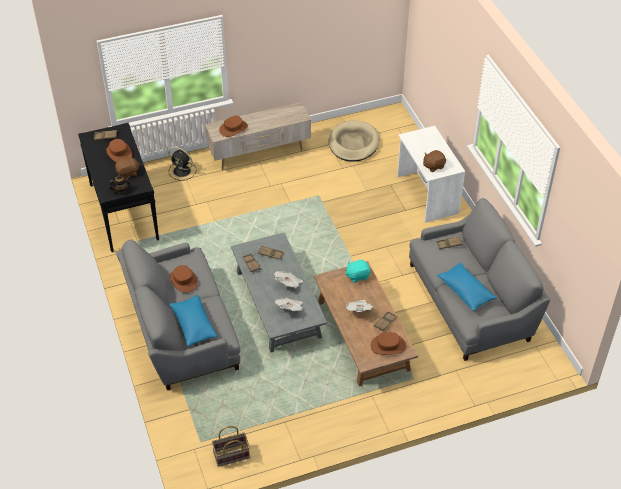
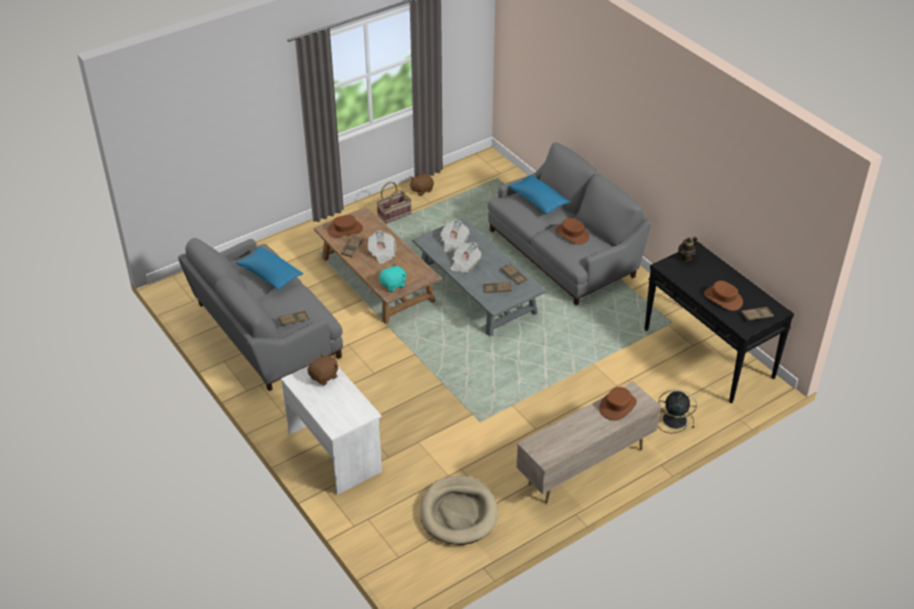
camera: 165 degrees right, 5 degrees down
brown plush toy [115,156,140,179] -> brown plush toy moved to [410,173,434,196]
basket [212,426,250,467] -> basket moved to [376,182,411,224]

